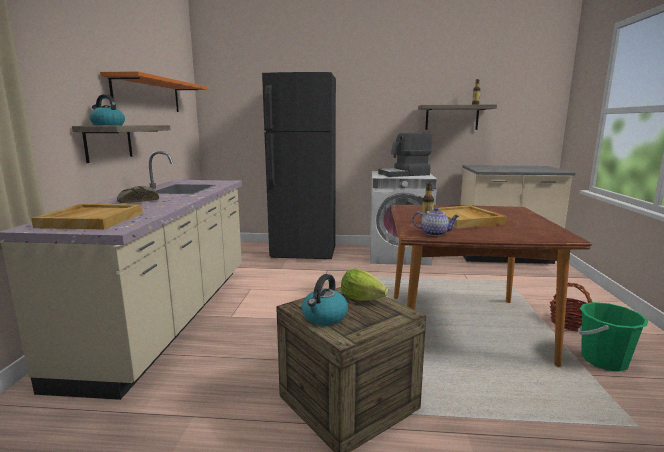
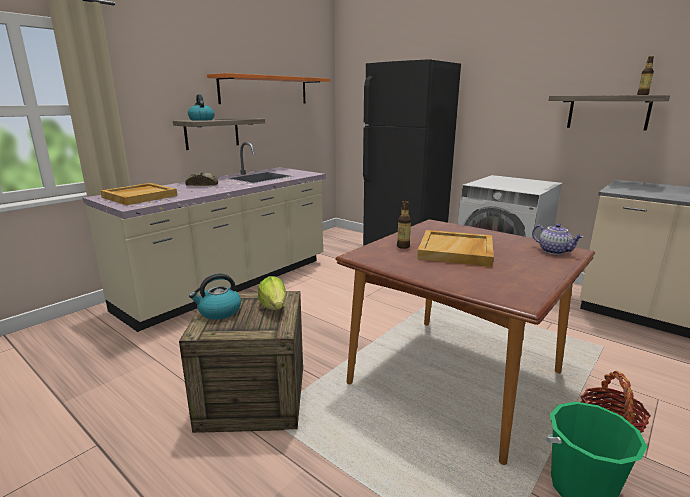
camera: 35 degrees right, 5 degrees up
coffee machine [378,133,432,177] -> none
teapot [412,207,459,236] -> teapot moved to [532,224,583,255]

